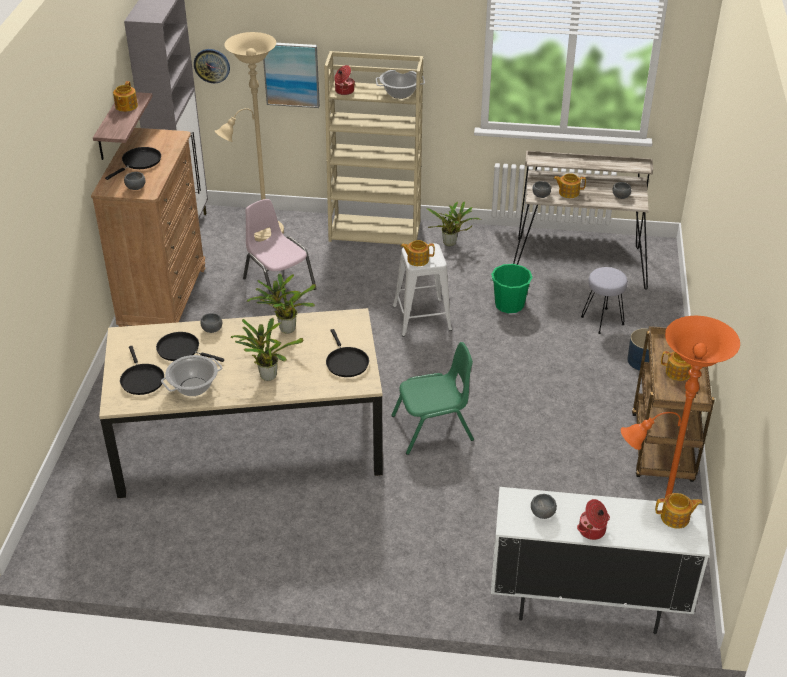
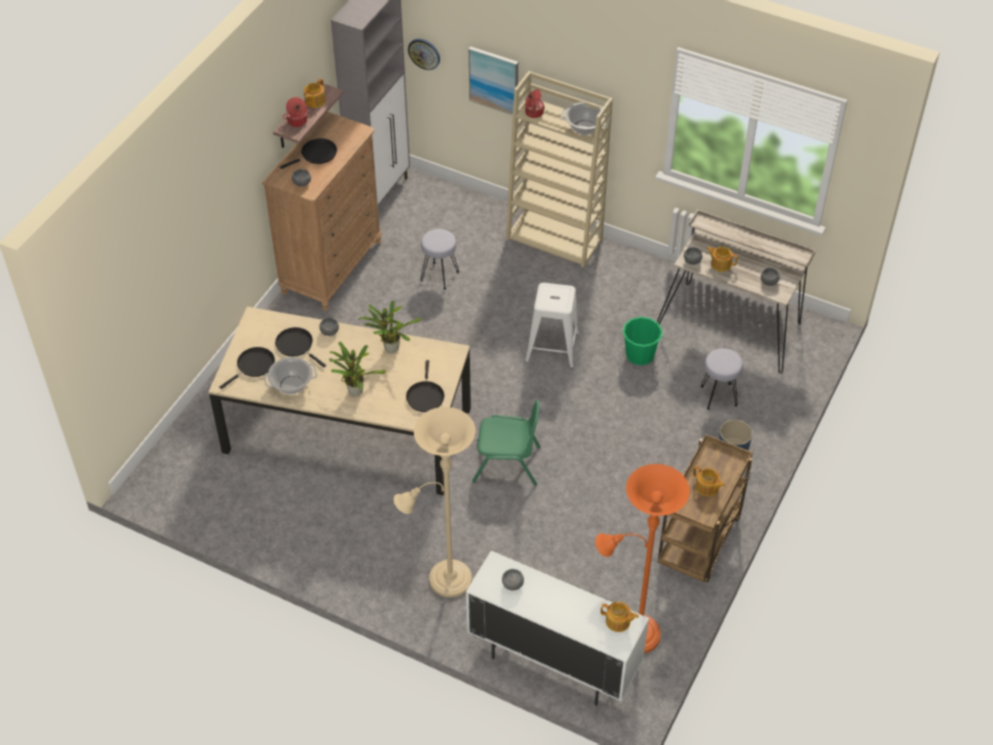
camera: 20 degrees right, 10 degrees up
black frying pan [120,346,164,395] -> black frying pan turned 135 degrees counterclockwise [219,347,275,389]
beige floor lamp [214,32,284,242] -> beige floor lamp moved to [393,407,475,598]
pink chair [243,199,317,308] -> grey stool [420,229,459,290]
teapot [400,240,435,266] -> none
potted plant [426,201,481,246] -> none
cooking pot [577,499,610,540] -> cooking pot moved to [283,97,311,127]

